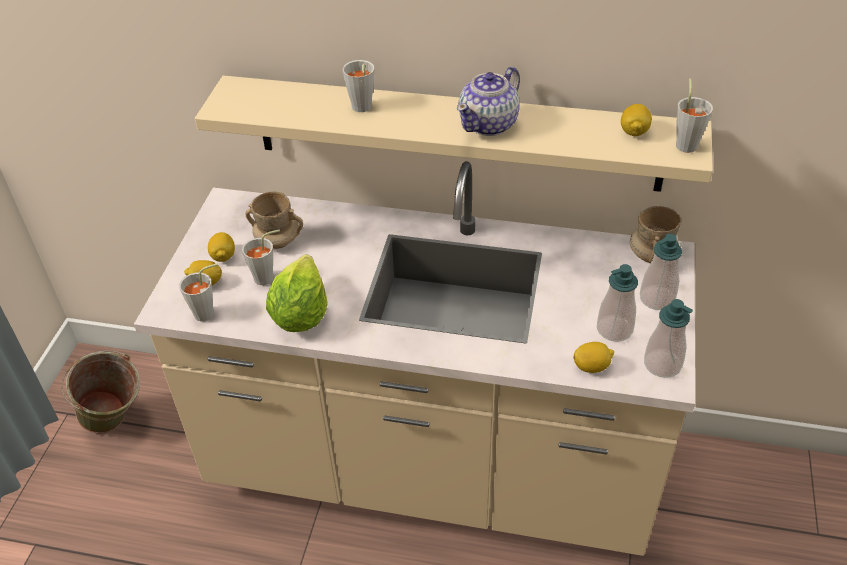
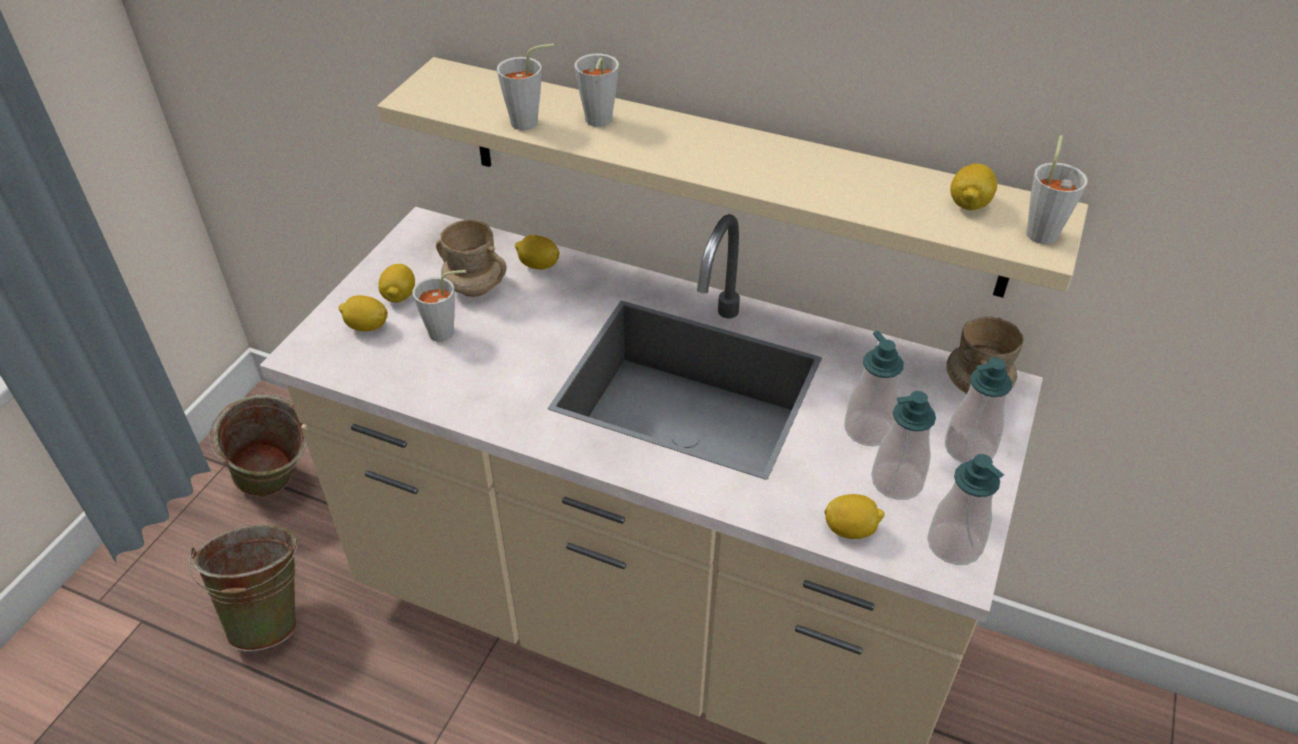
camera: 10 degrees right, 0 degrees up
grey cup [179,263,218,321] -> grey cup moved to [497,44,554,130]
lettuce [266,255,328,332] -> none
teapot [457,66,520,136] -> none
none -> green bucket [188,525,298,651]
none -> lemon [515,235,560,270]
none -> soap dispenser [844,331,904,447]

